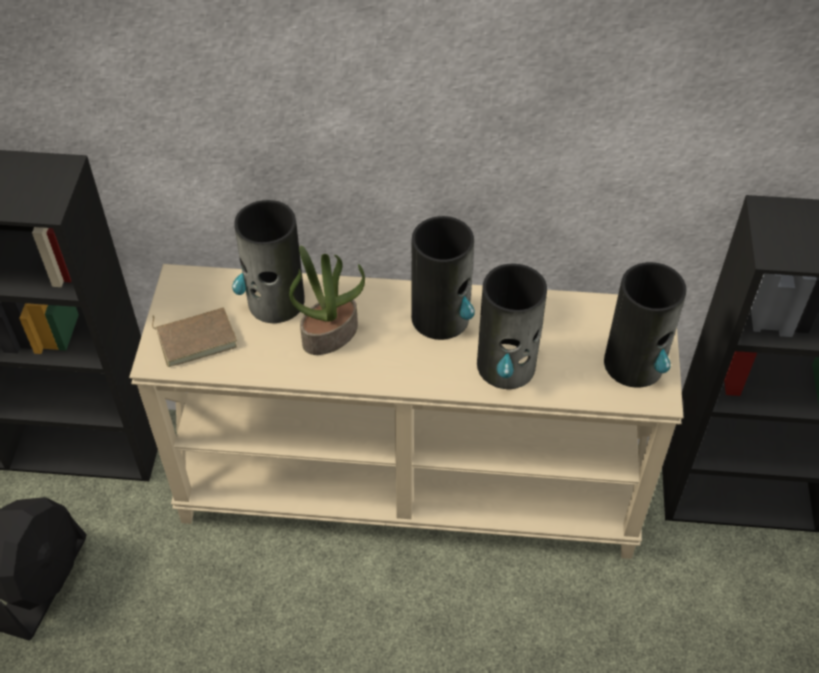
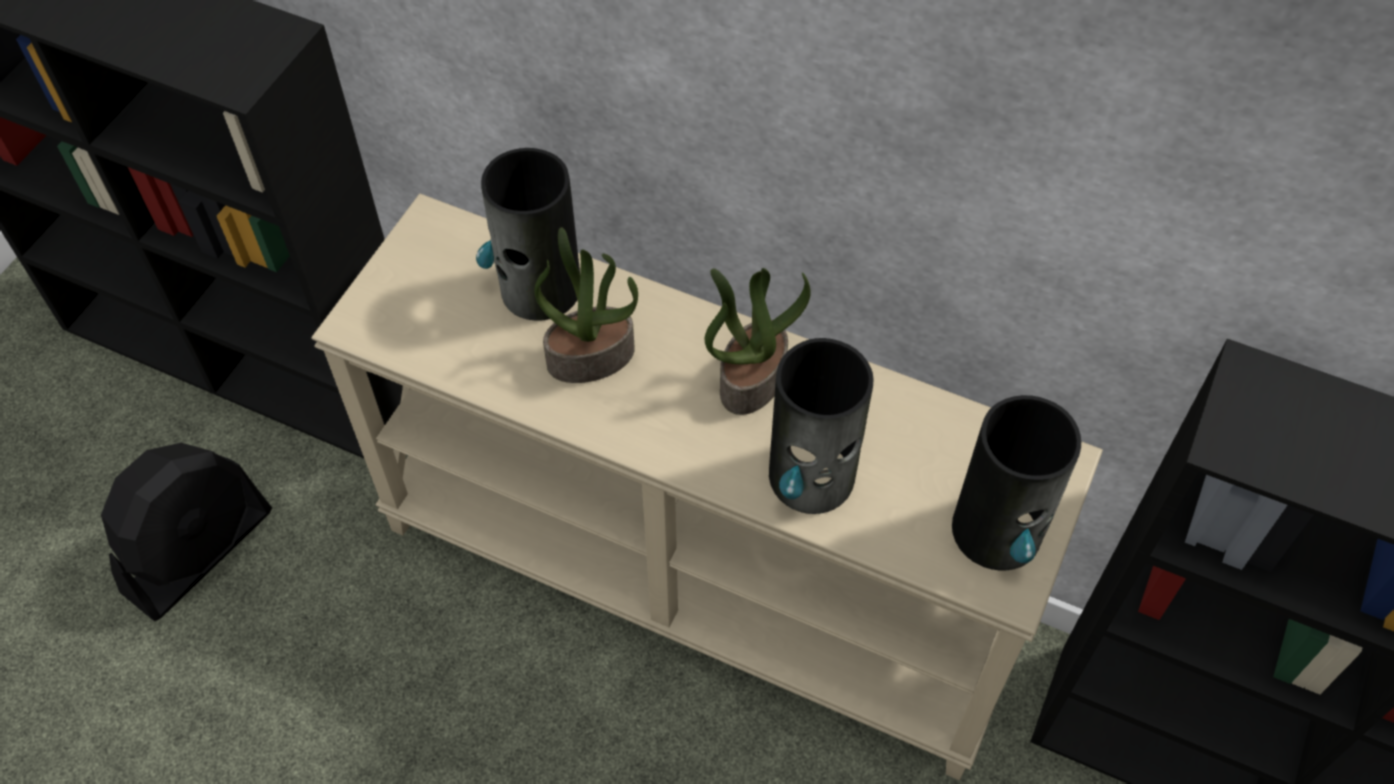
camera: 20 degrees right, 5 degrees up
brown book [152,307,237,367] -> none
vase [411,216,475,340] -> potted plant [705,268,811,415]

